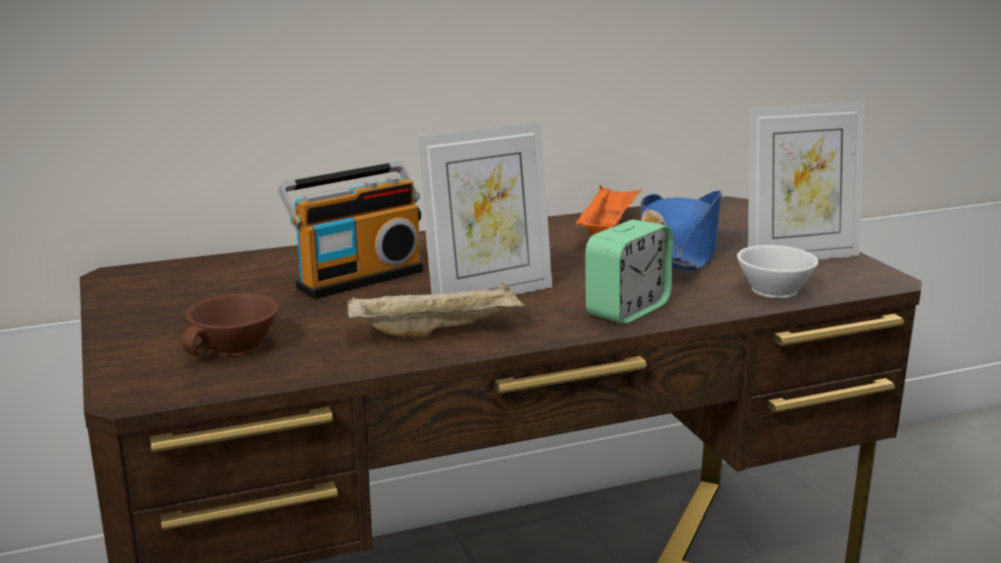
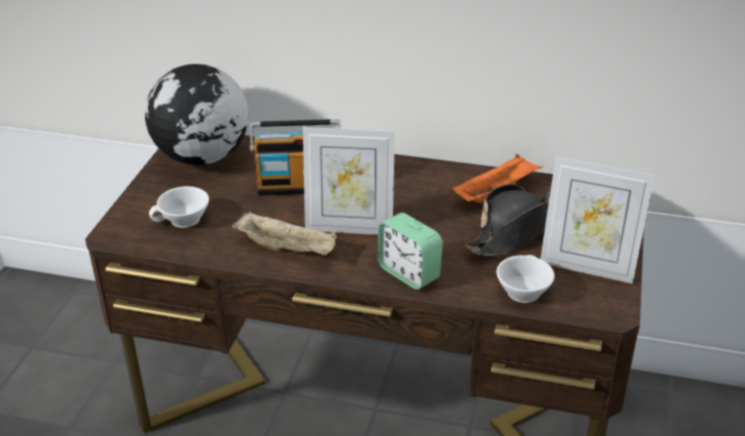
camera: 35 degrees right, 15 degrees up
brown cup [181,293,278,356] -> white cup [149,186,209,228]
alarm clock [585,220,673,324] -> alarm clock turned 60 degrees clockwise [377,213,443,290]
blue hat [641,190,722,270] -> black hat [466,184,550,256]
none -> globe [145,64,249,165]

